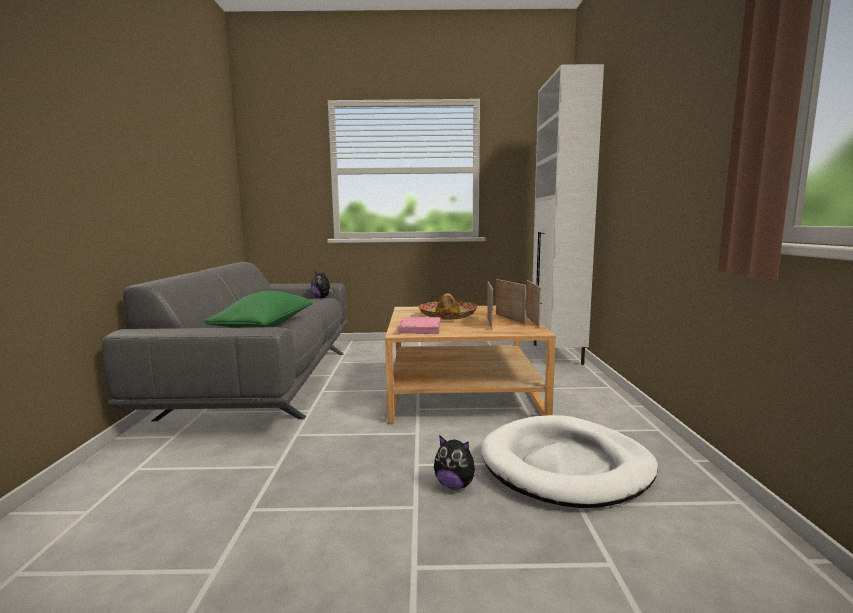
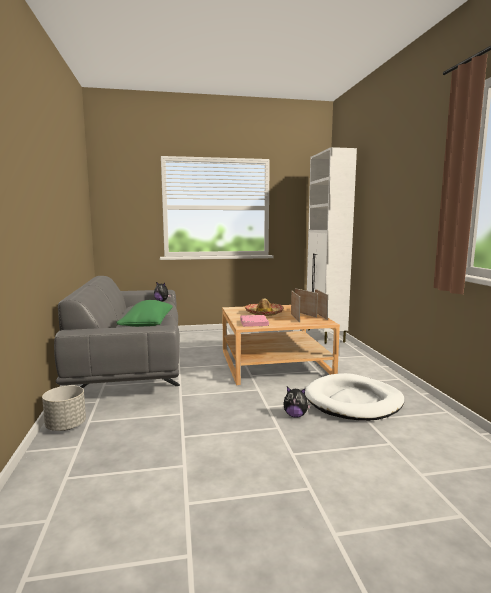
camera: 10 degrees left, 0 degrees up
none -> grey planter [42,386,86,431]

